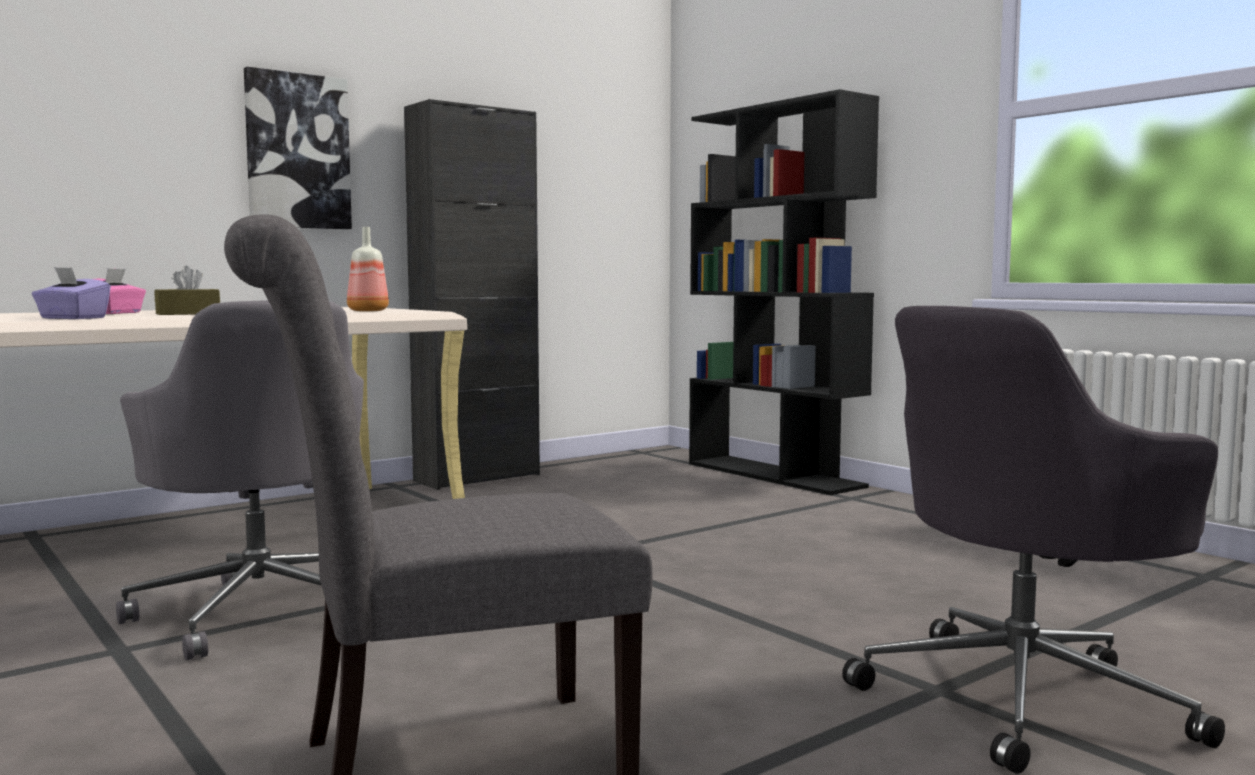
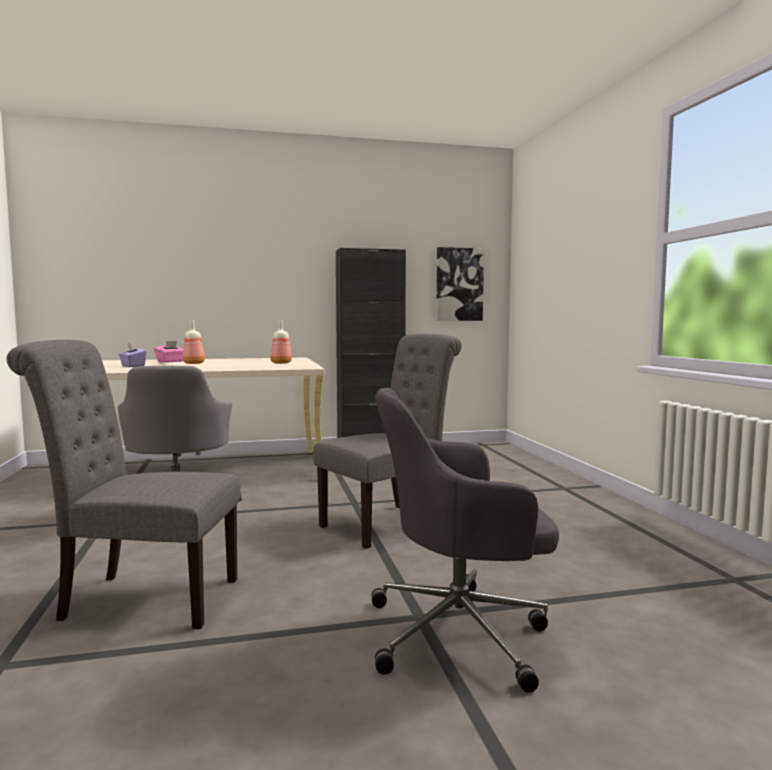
camera: 25 degrees right, 0 degrees up
brown tissue box [155,266,220,315] -> bottle [183,320,205,364]
picture [244,67,352,229] -> picture moved to [436,247,484,321]
black bookcase [689,89,879,495] -> none
none -> grey chair [313,334,462,549]

